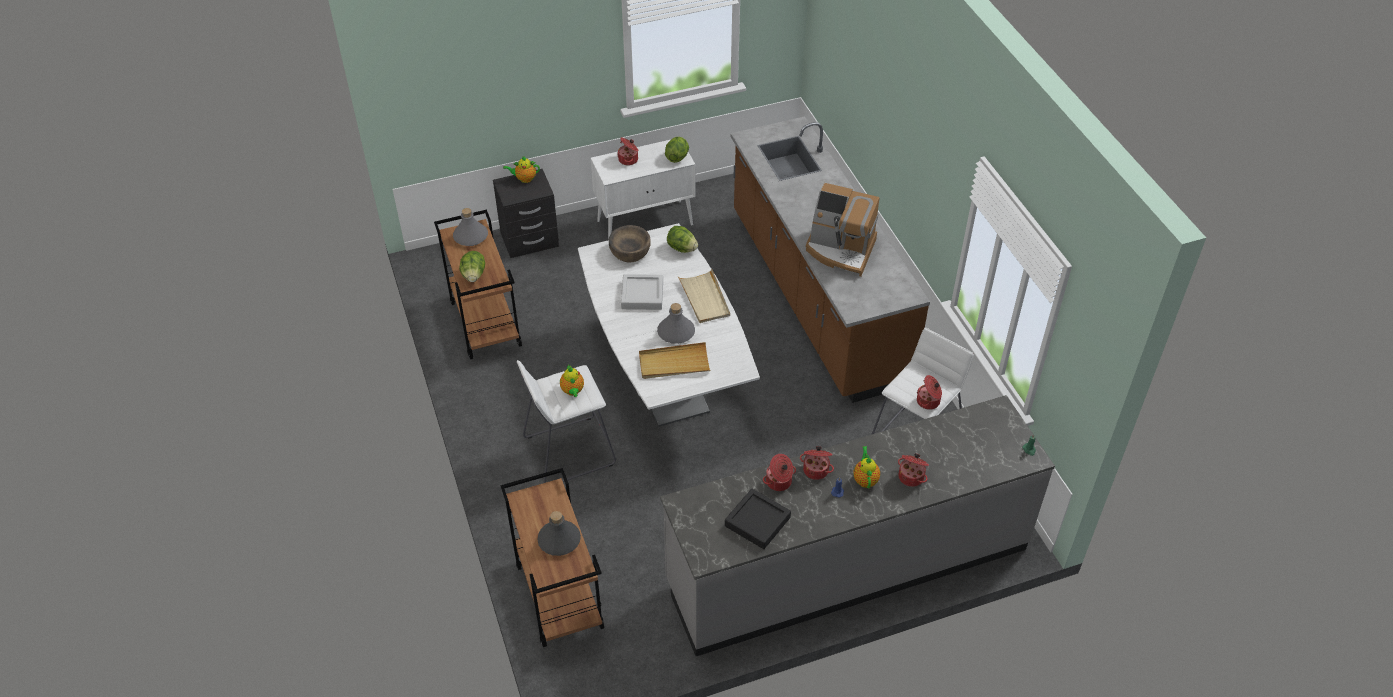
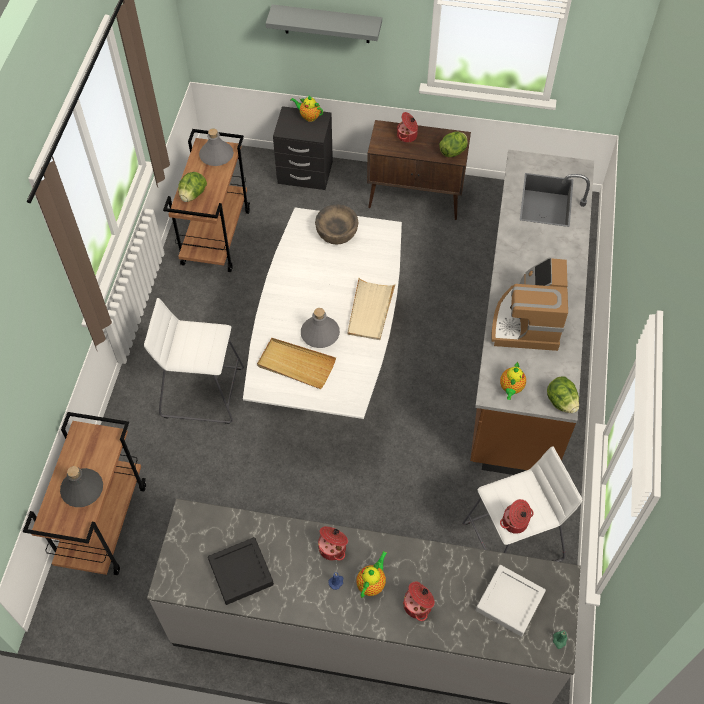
camera: 30 degrees right, 10 degrees up
teapot [560,364,584,397] -> teapot moved to [500,362,526,400]
white cabinet [591,140,695,240] -> brown cabinet [367,120,471,220]
grey tray [621,274,663,310] -> grey tray moved to [476,565,546,637]
lettuce [667,226,698,253] -> lettuce moved to [547,376,579,413]
cooking pot [763,454,796,491] -> none
coffee machine [806,183,879,277] -> coffee machine turned 45 degrees clockwise [491,257,568,351]
none -> grey shelf [266,4,382,43]

